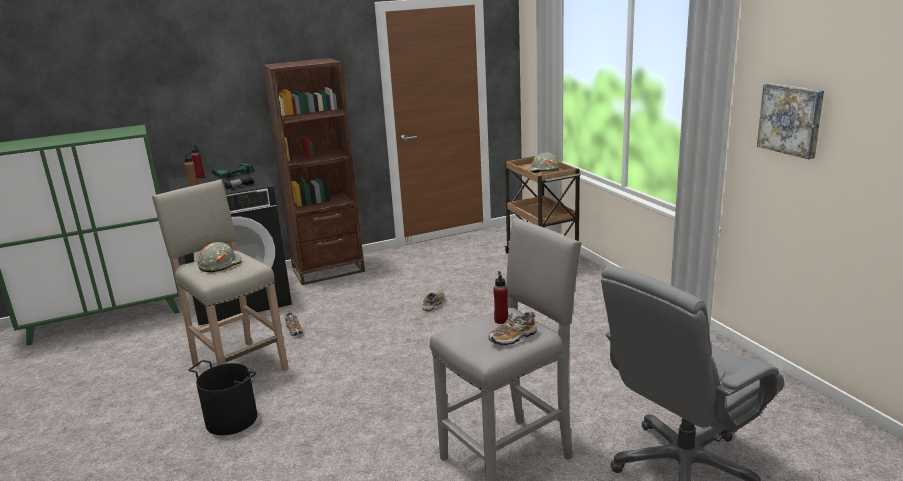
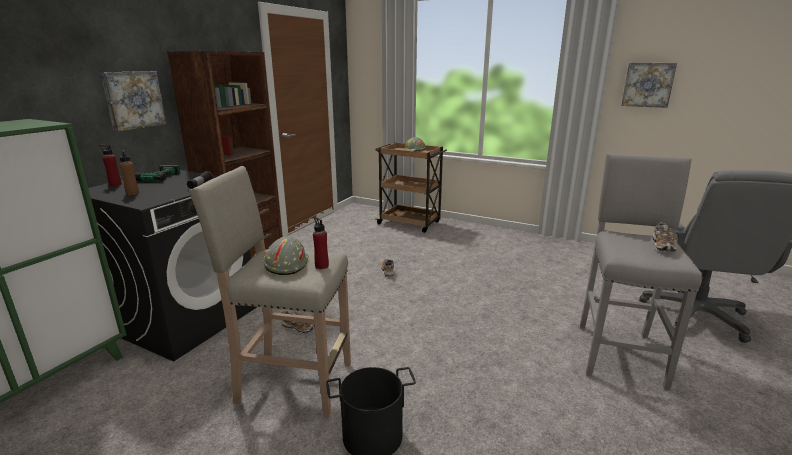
camera: 40 degrees left, 0 degrees up
red bottle [493,271,508,324] -> red bottle moved to [313,217,329,269]
none -> picture [100,71,166,131]

